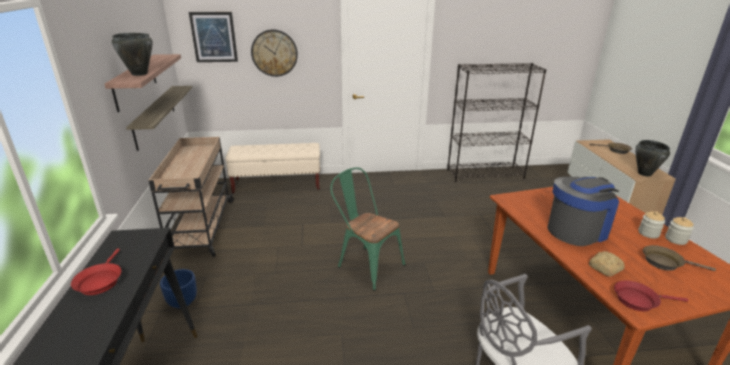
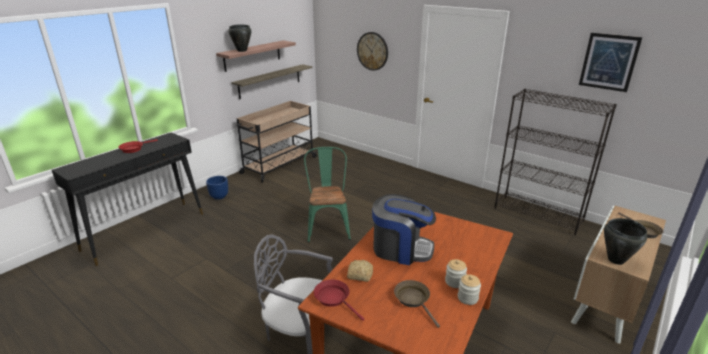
camera: 45 degrees right, 0 degrees up
picture [189,12,238,62] -> picture moved to [579,33,642,92]
beige bench [225,143,320,193] -> none

